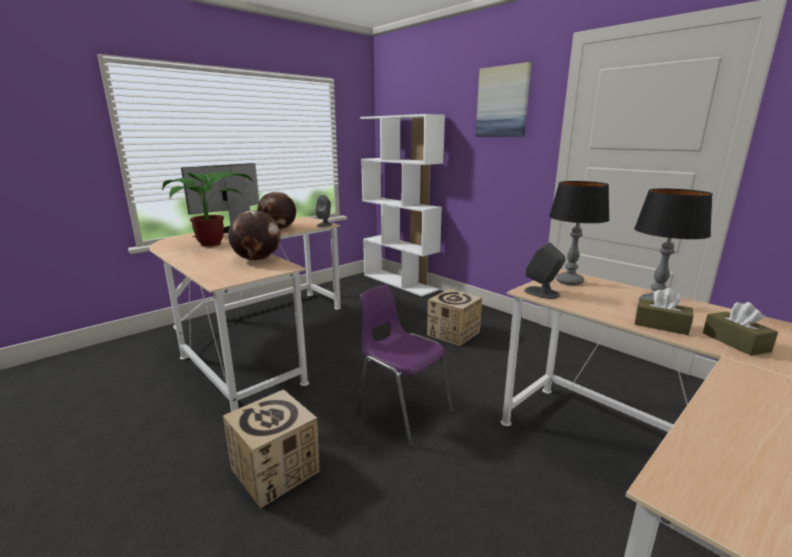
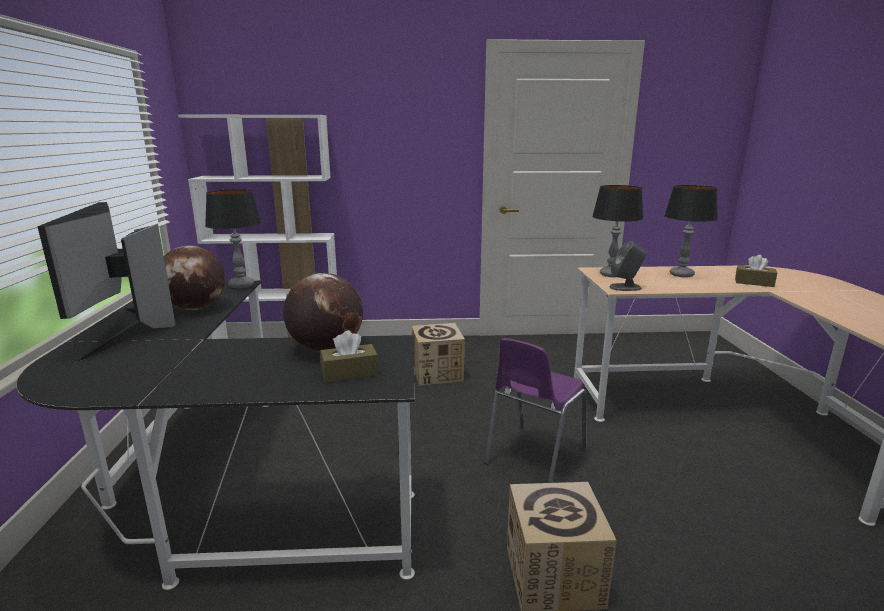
camera: 50 degrees left, 0 degrees up
beige desk [149,217,341,412] -> black desk [16,281,415,590]
potted plant [162,172,253,247] -> none
grey speaker [316,195,333,227] -> table lamp [205,189,261,289]
purple chair [356,285,453,447] -> purple chair turned 45 degrees counterclockwise [485,338,587,483]
picture [476,62,531,137] -> none
brown tissue box [635,288,693,335] -> brown tissue box moved to [320,330,378,383]

